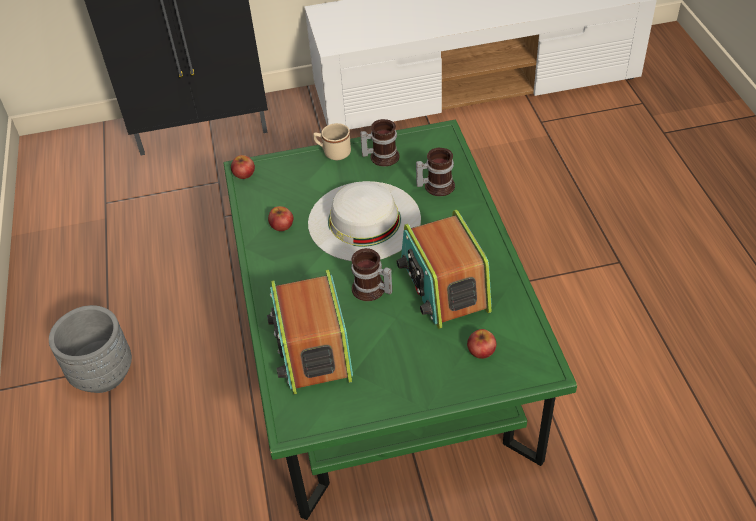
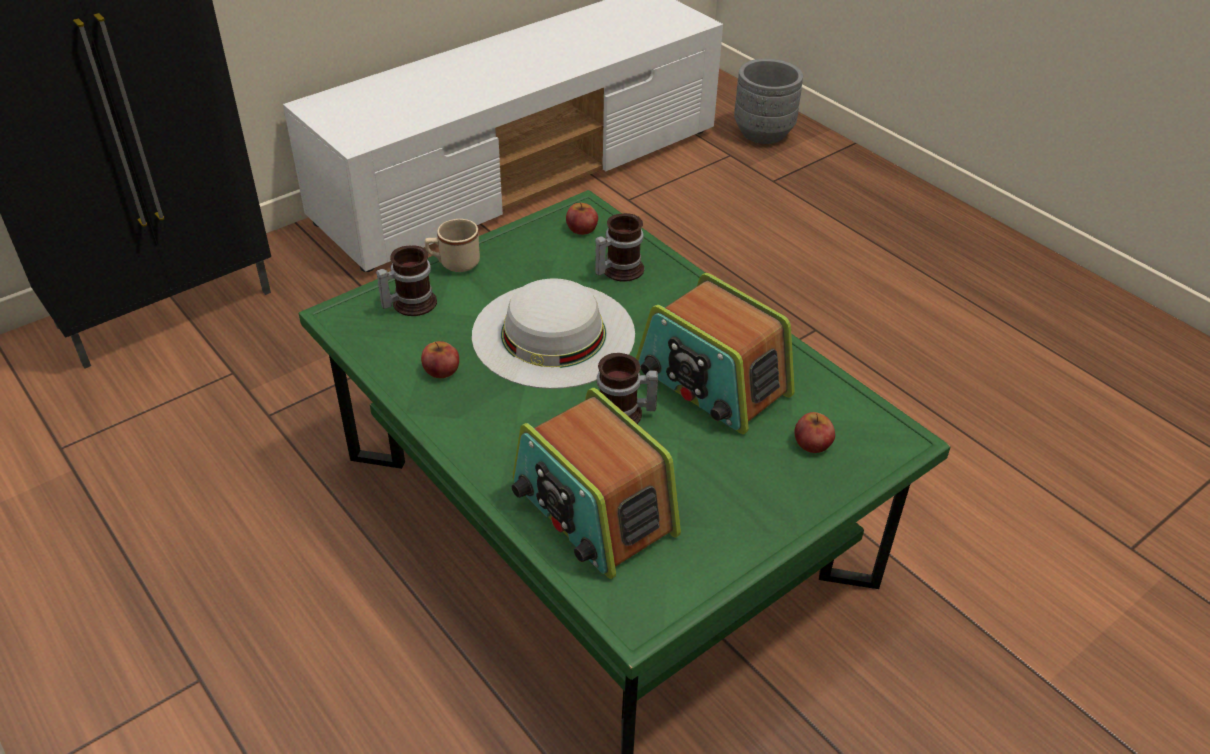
camera: 30 degrees left, 5 degrees down
grey planter [49,305,132,393] -> grey planter moved to [734,59,803,144]
apple [231,155,255,179] -> apple moved to [566,202,598,235]
mug [360,119,400,166] -> mug moved to [376,245,437,316]

